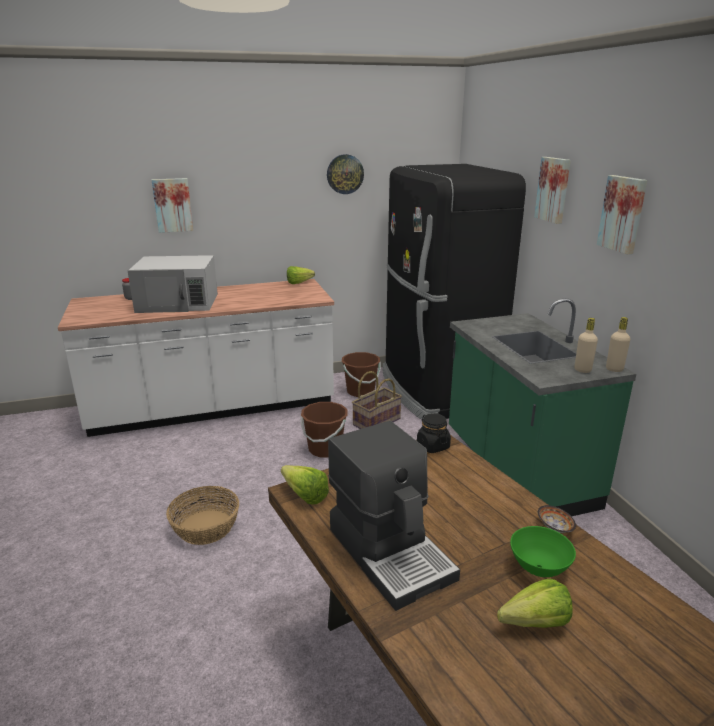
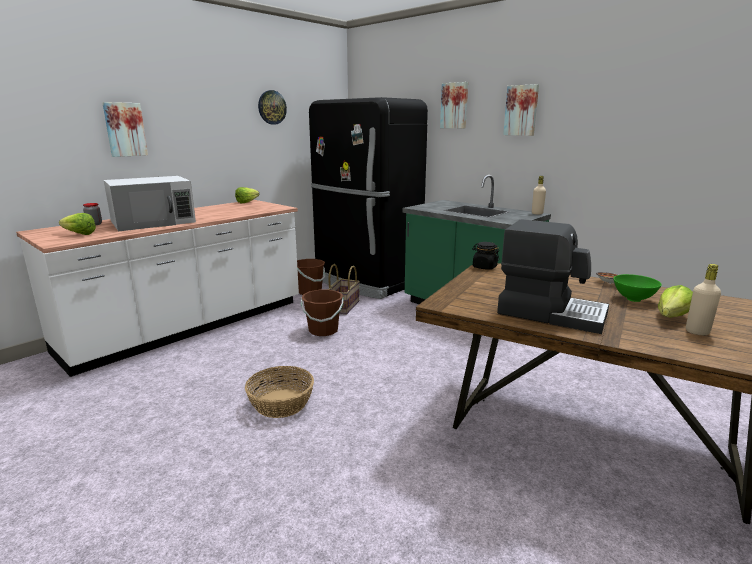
camera: 30 degrees left, 5 degrees down
lettuce [281,465,329,504] -> lettuce moved to [59,213,96,235]
beige bottle [574,318,598,373] -> beige bottle moved to [686,264,721,335]

